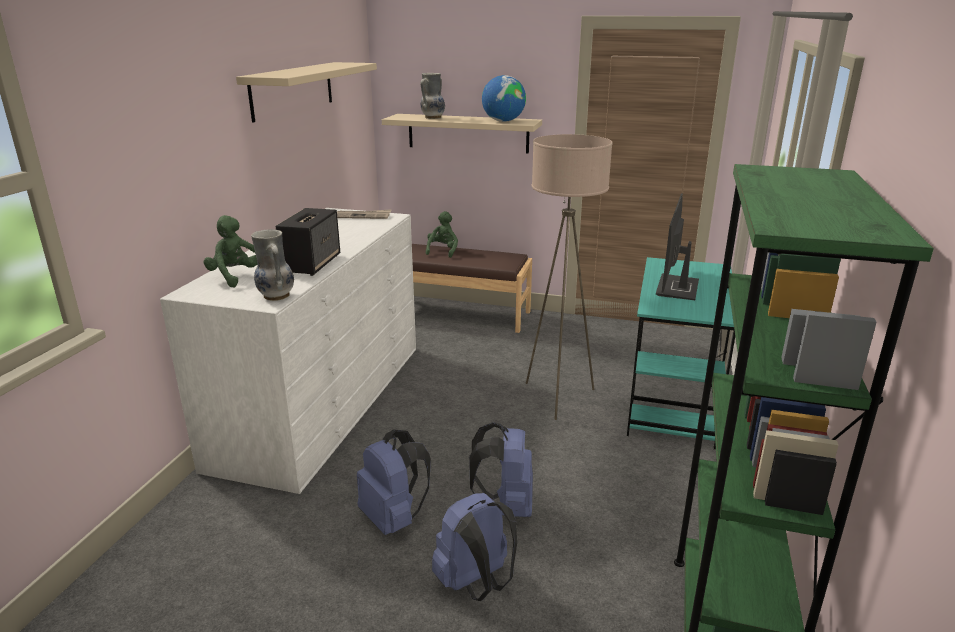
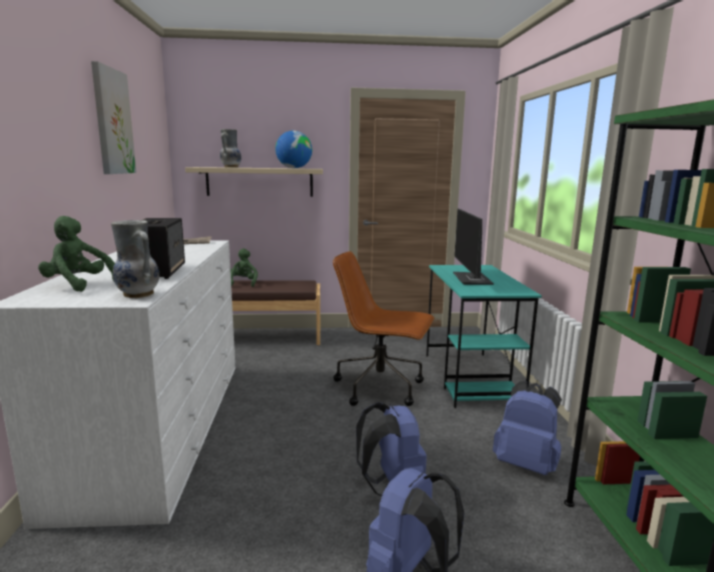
camera: 20 degrees left, 10 degrees down
beige shelf [236,62,377,123] -> picture [91,61,136,174]
blue backpack [357,429,431,535] -> blue backpack moved to [493,381,562,475]
beige floor lamp [526,134,613,420] -> brown office chair [333,251,434,406]

